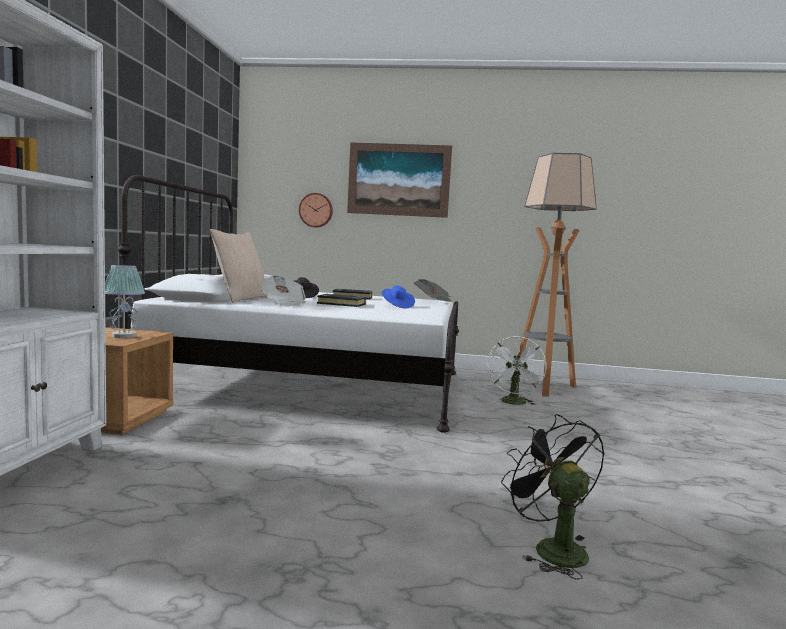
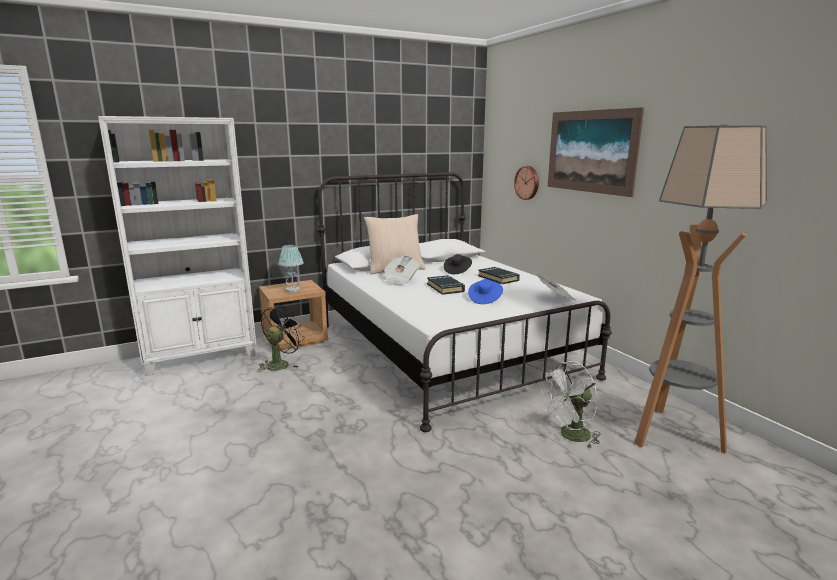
camera: 55 degrees right, 10 degrees up
black fan [501,414,605,580] -> black fan moved to [258,305,305,372]

